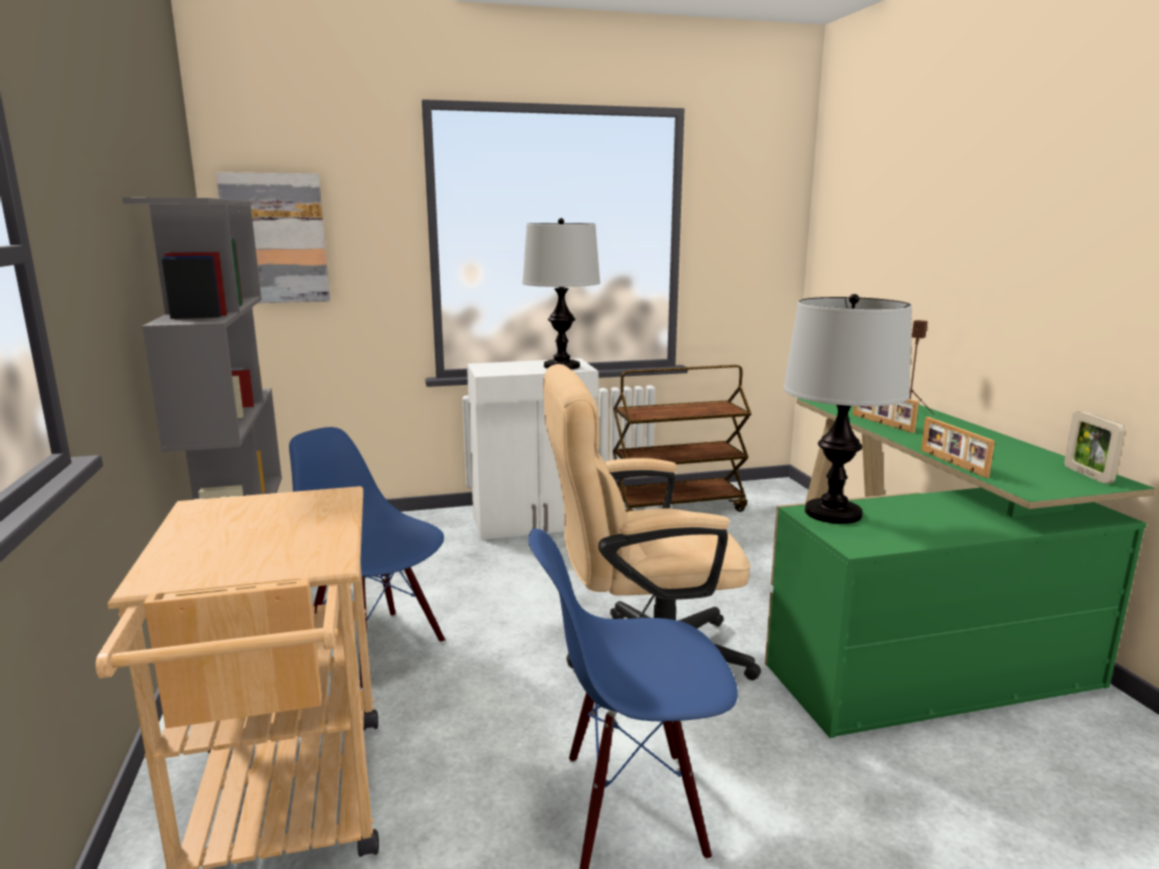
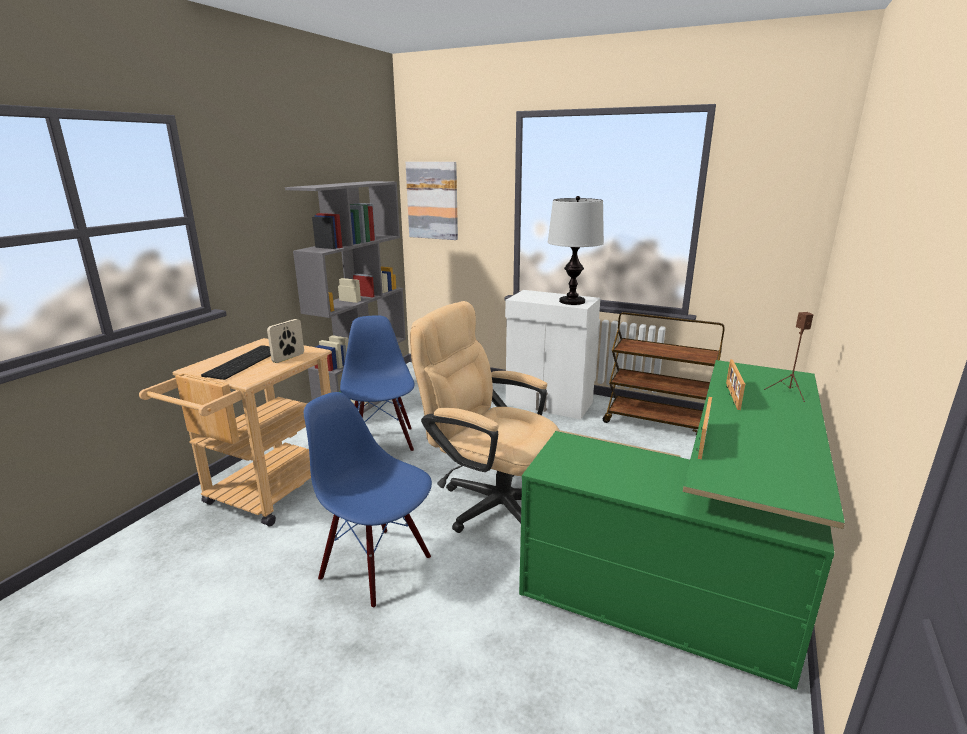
camera: 40 degrees right, 5 degrees up
table lamp [783,294,912,524] -> none
picture frame [1064,411,1125,484] -> picture frame moved to [267,319,304,363]
none -> keyboard [201,345,271,380]

